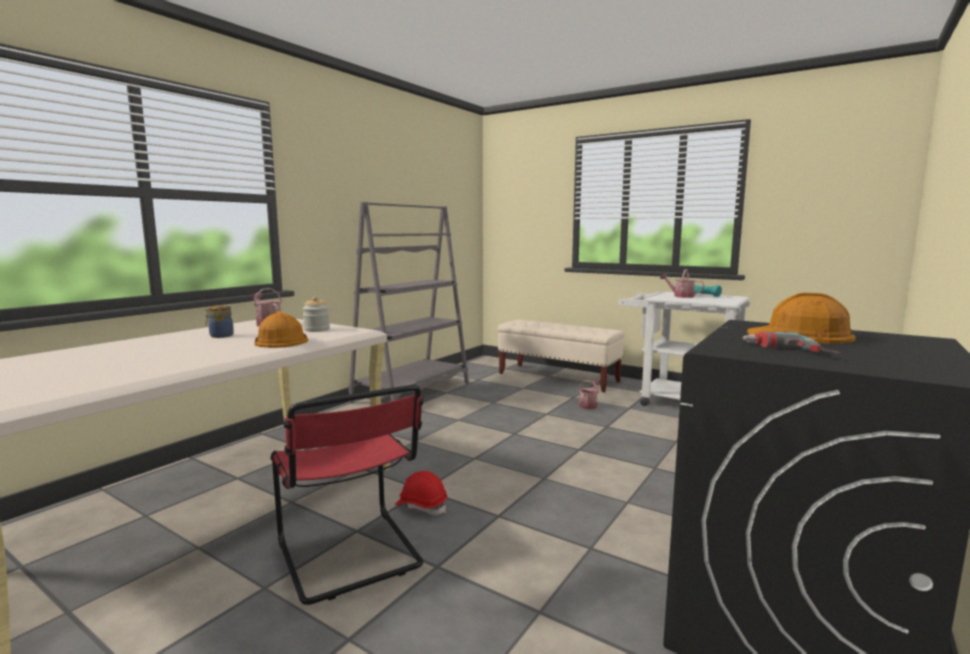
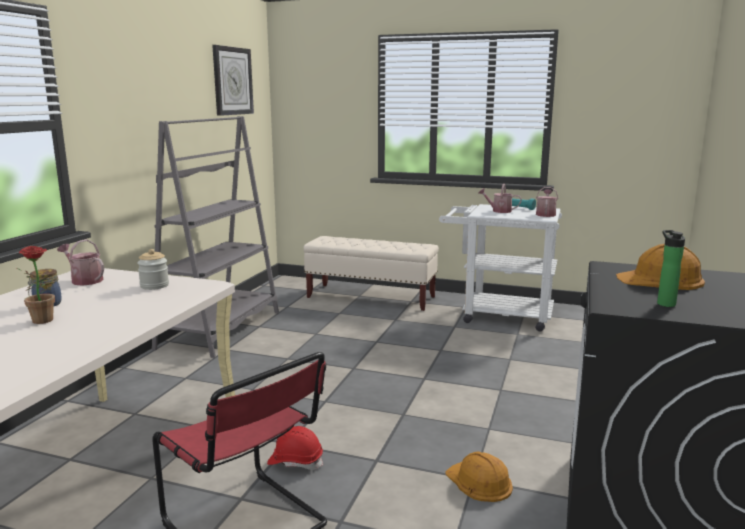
camera: 15 degrees left, 5 degrees up
orange hard hat [255,311,308,348] -> orange hard hat moved to [445,452,513,502]
watering can [579,380,600,409] -> watering can moved to [536,187,558,217]
power drill [743,332,841,355] -> bottle [657,230,685,307]
none -> potted plant [17,246,57,324]
none -> wall clock [212,45,254,116]

